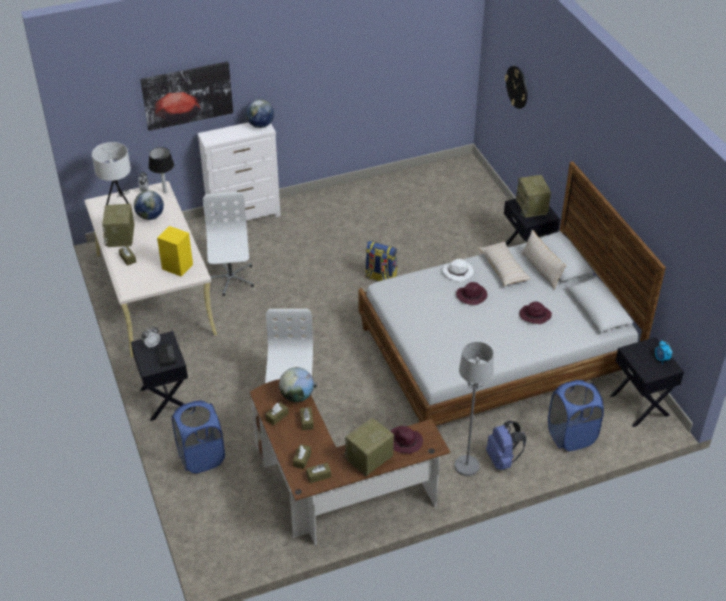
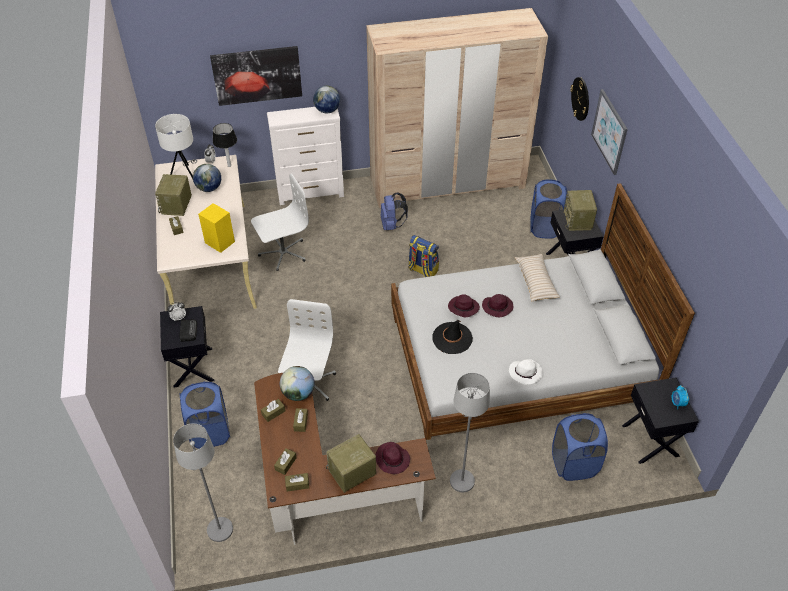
camera: 10 degrees right, 5 degrees up
white office chair [203,192,254,296] -> white office chair turned 60 degrees clockwise [251,173,309,271]
white hat [443,259,474,281] -> white hat moved to [509,359,542,385]
blue backpack [486,421,526,470] -> blue backpack moved to [380,192,408,230]
purple hat [519,302,552,324] -> purple hat moved to [448,294,480,317]
beige pillow [521,229,566,289] -> none
none -> grey floor lamp [173,424,233,542]
none -> beige wardrobe [366,8,548,208]
none -> black hat [432,320,473,354]
none -> blue laundry basket [530,179,567,238]
none -> picture [591,89,628,175]

